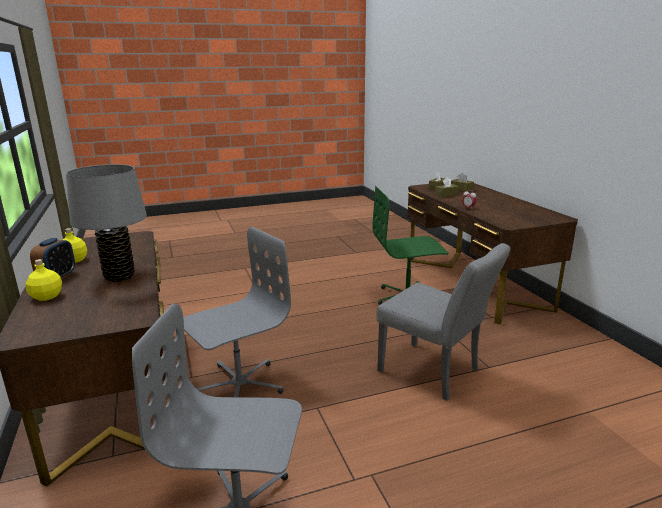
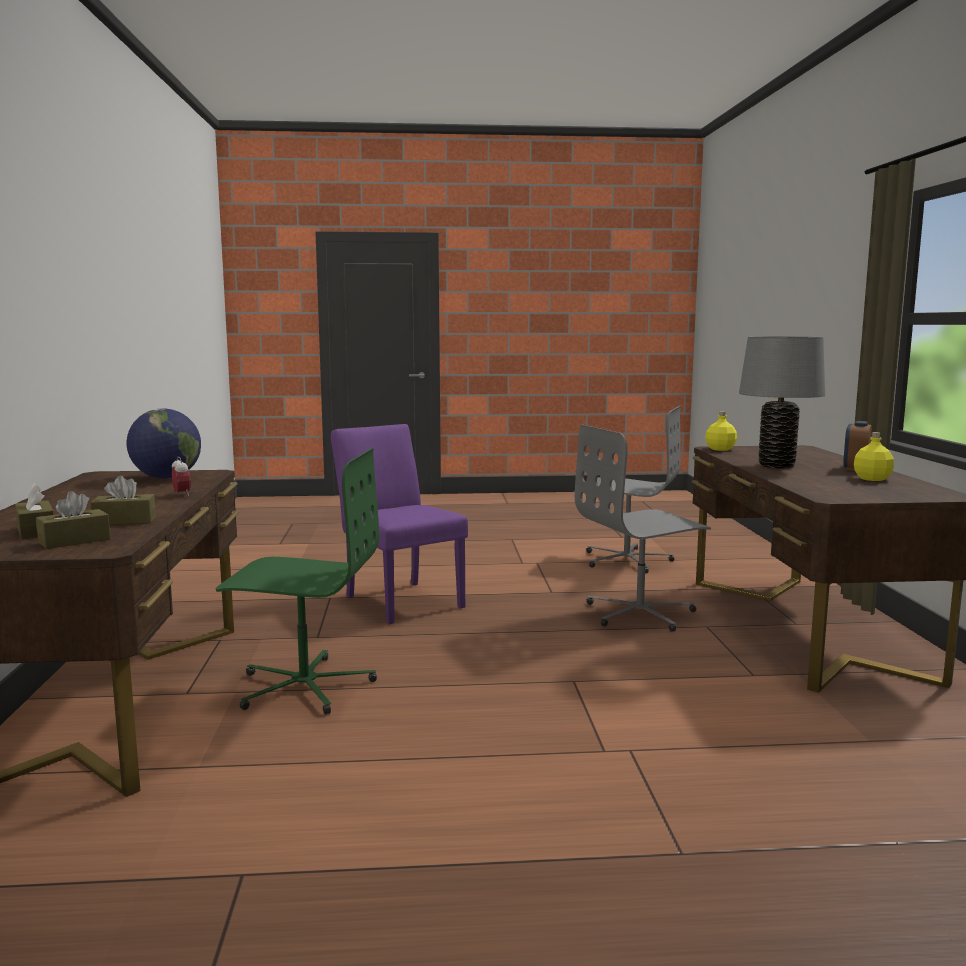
camera: 165 degrees left, 10 degrees down
yellow bottle [26,259,62,301] -> yellow bottle moved to [705,411,737,451]
grey chair [376,243,511,401] -> purple chair [331,424,468,624]
none -> globe [127,408,201,479]

